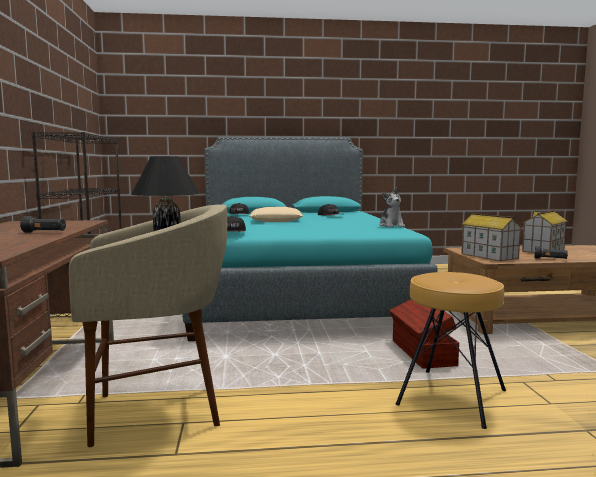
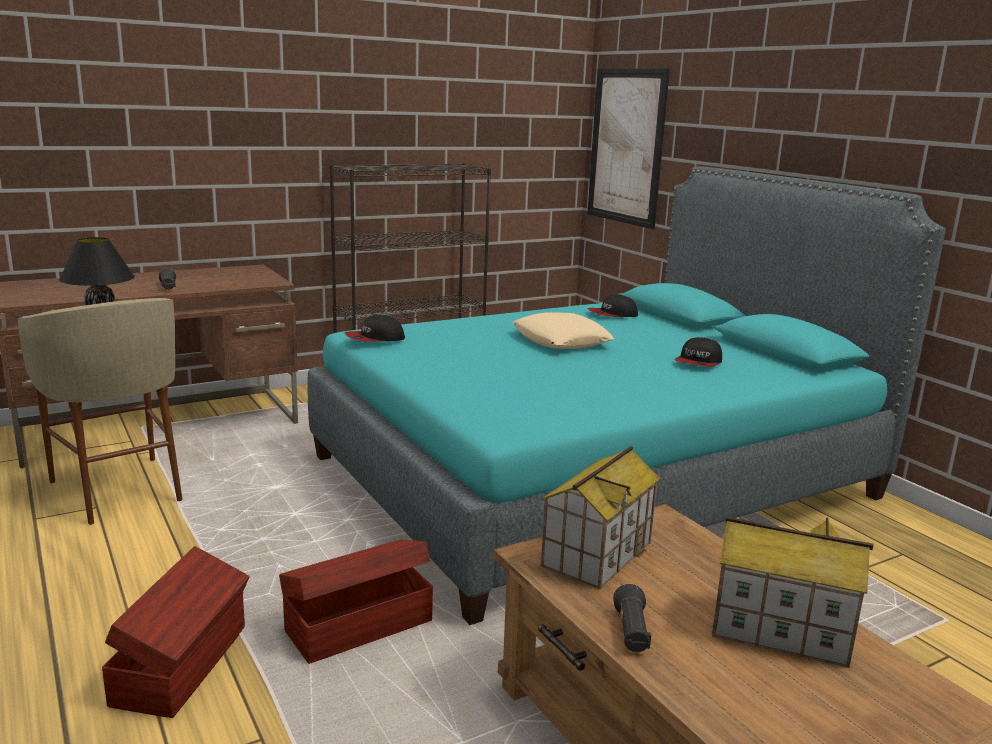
camera: 65 degrees right, 10 degrees up
plush toy [379,188,405,228] -> none
brown stool [396,272,506,429] -> brown storage box [102,546,250,718]
none -> picture [587,68,670,229]

